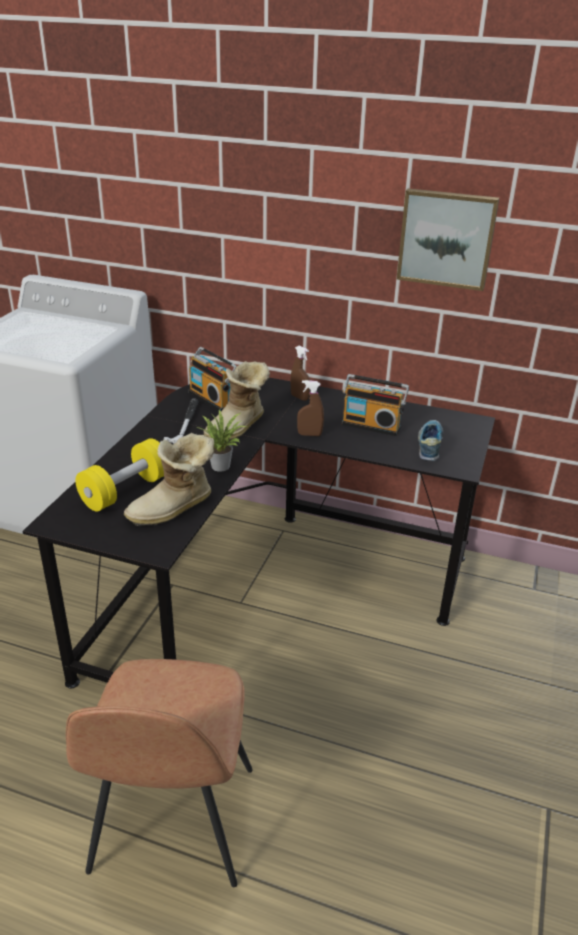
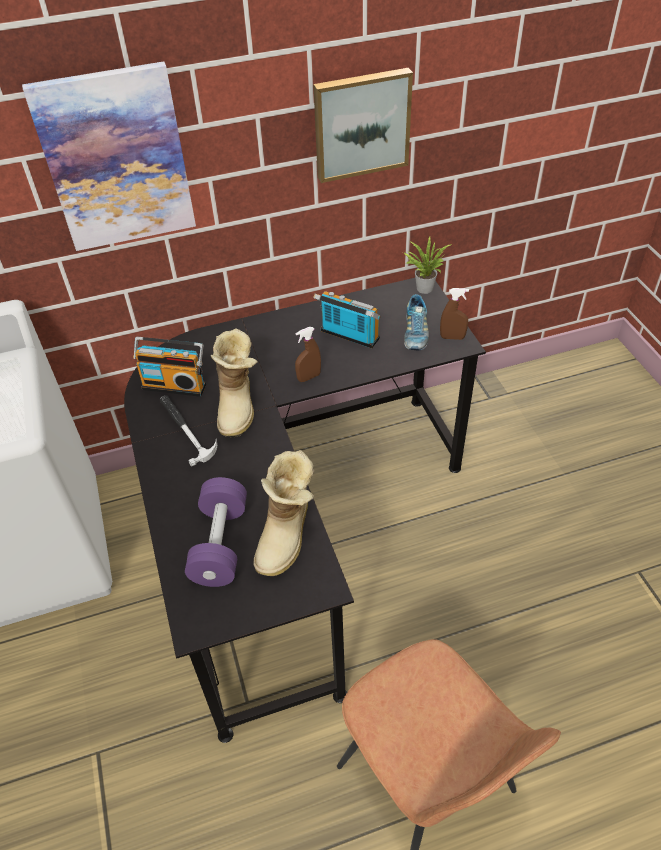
camera: 35 degrees left, 15 degrees up
yellow dumbbell [75,438,164,512] -> purple dumbbell [185,477,247,587]
potted plant [196,410,247,472] -> potted plant moved to [403,236,452,294]
brown spray bottle [291,346,310,401] -> brown spray bottle moved to [440,288,469,340]
radio [342,374,409,436] -> radio turned 135 degrees counterclockwise [313,291,380,348]
shoe [418,420,443,461] -> shoe turned 150 degrees counterclockwise [404,294,429,350]
none -> picture [22,61,196,251]

